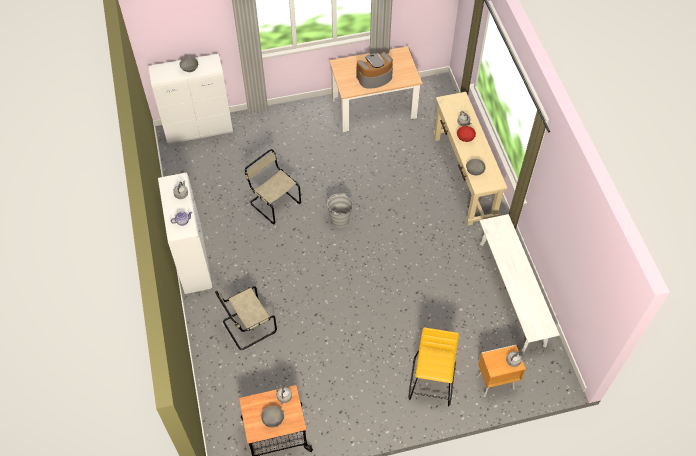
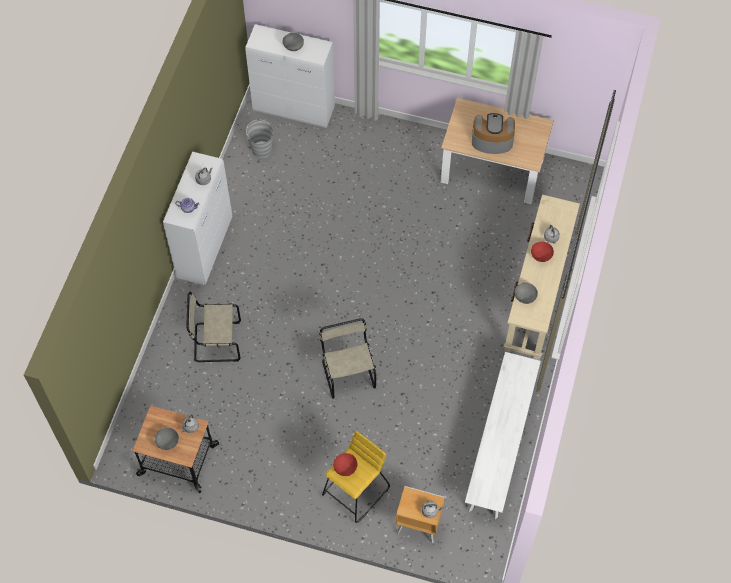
camera: 30 degrees right, 5 degrees up
beige chair [245,149,301,225] -> beige chair moved to [319,318,376,399]
grey bucket [327,193,352,228] -> grey bucket moved to [246,120,274,158]
none -> red bowl [333,453,358,476]

